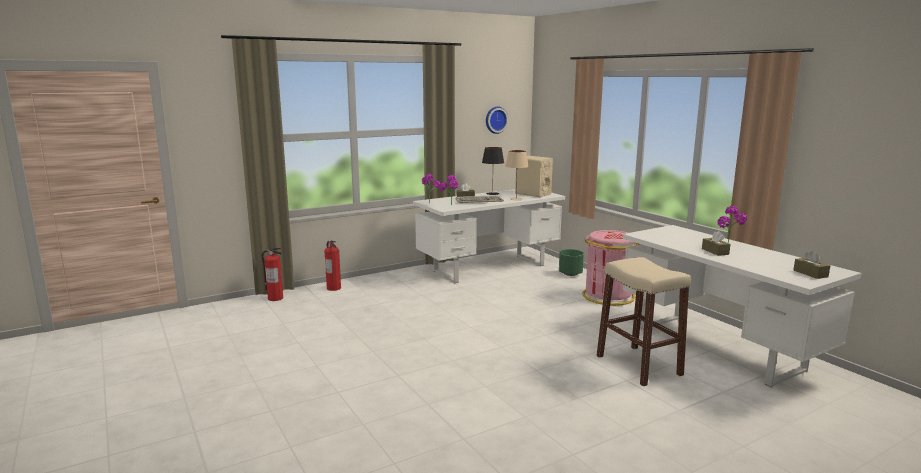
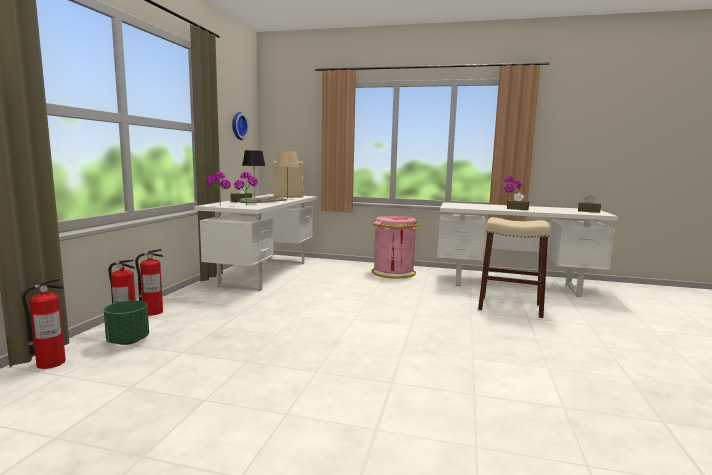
camera: 45 degrees left, 5 degrees down
green planter [559,249,584,276] -> green planter moved to [104,300,149,345]
none -> fire extinguisher [135,249,163,316]

